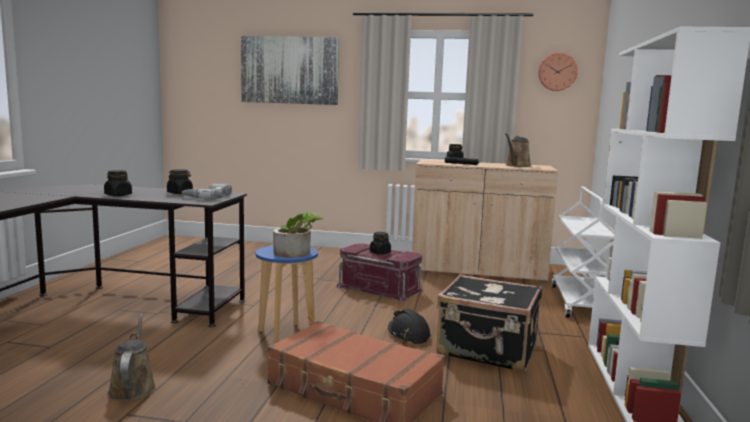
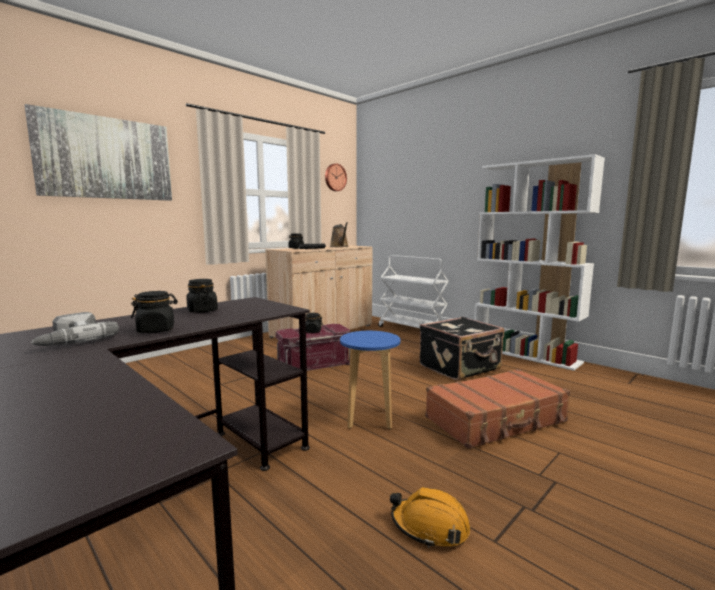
camera: 55 degrees left, 0 degrees up
brown watering can [107,313,156,401] -> orange hard hat [390,487,470,548]
power drill [181,183,232,199] -> power drill moved to [30,312,119,346]
potted plant [273,211,323,258] -> none
black hard hat [388,309,431,344] -> none

